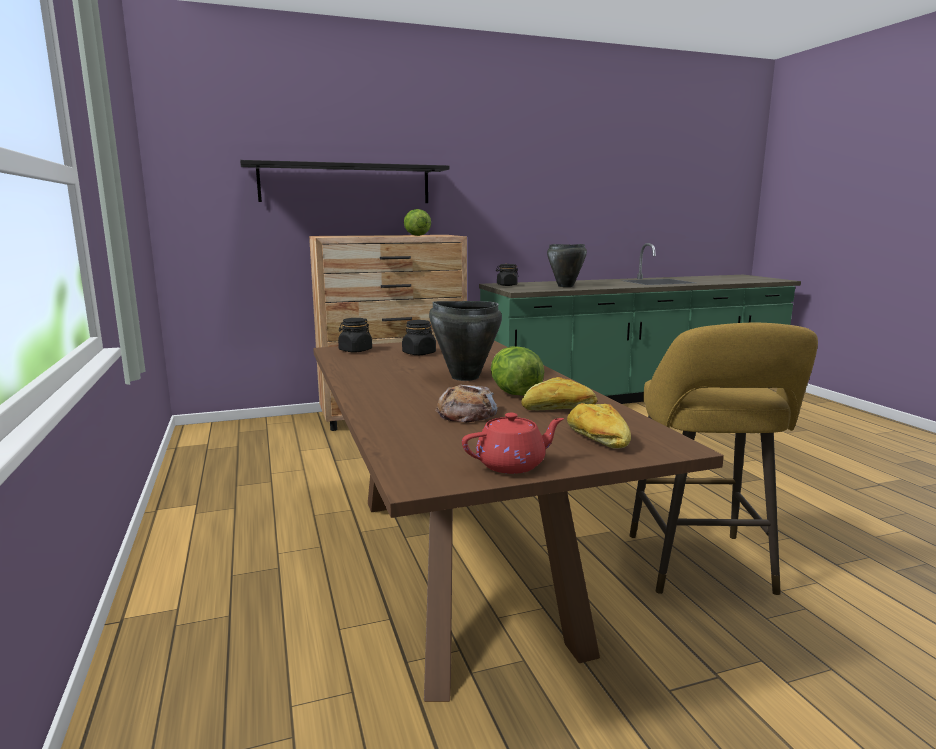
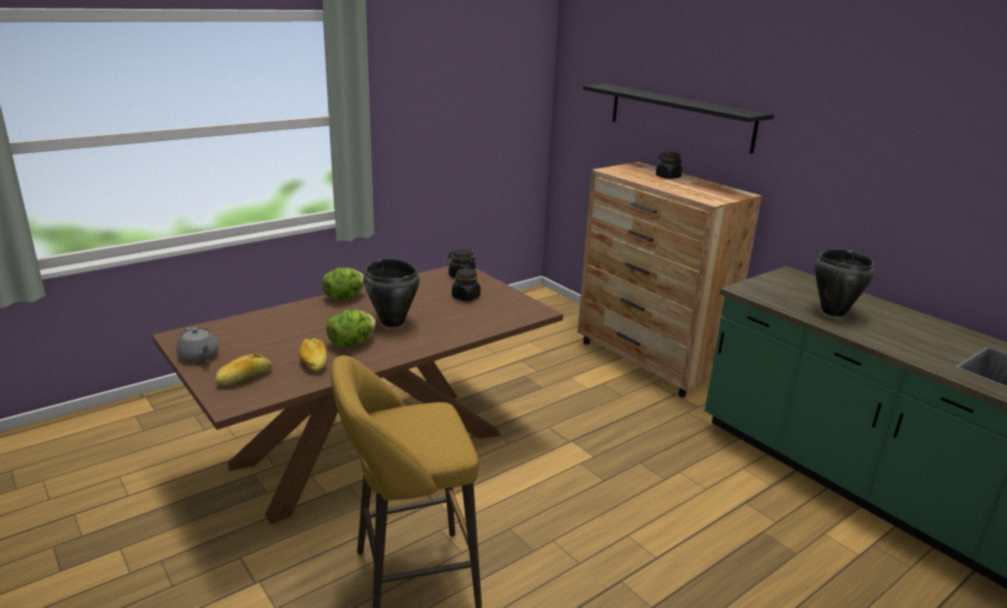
camera: 70 degrees right, 10 degrees up
lettuce [404,209,431,236] -> lettuce moved to [322,267,364,301]
bread [435,384,498,423] -> none
red teapot [462,413,564,474] -> grey teapot [176,327,218,362]
black jar [496,264,519,286] -> black jar moved to [656,152,682,179]

